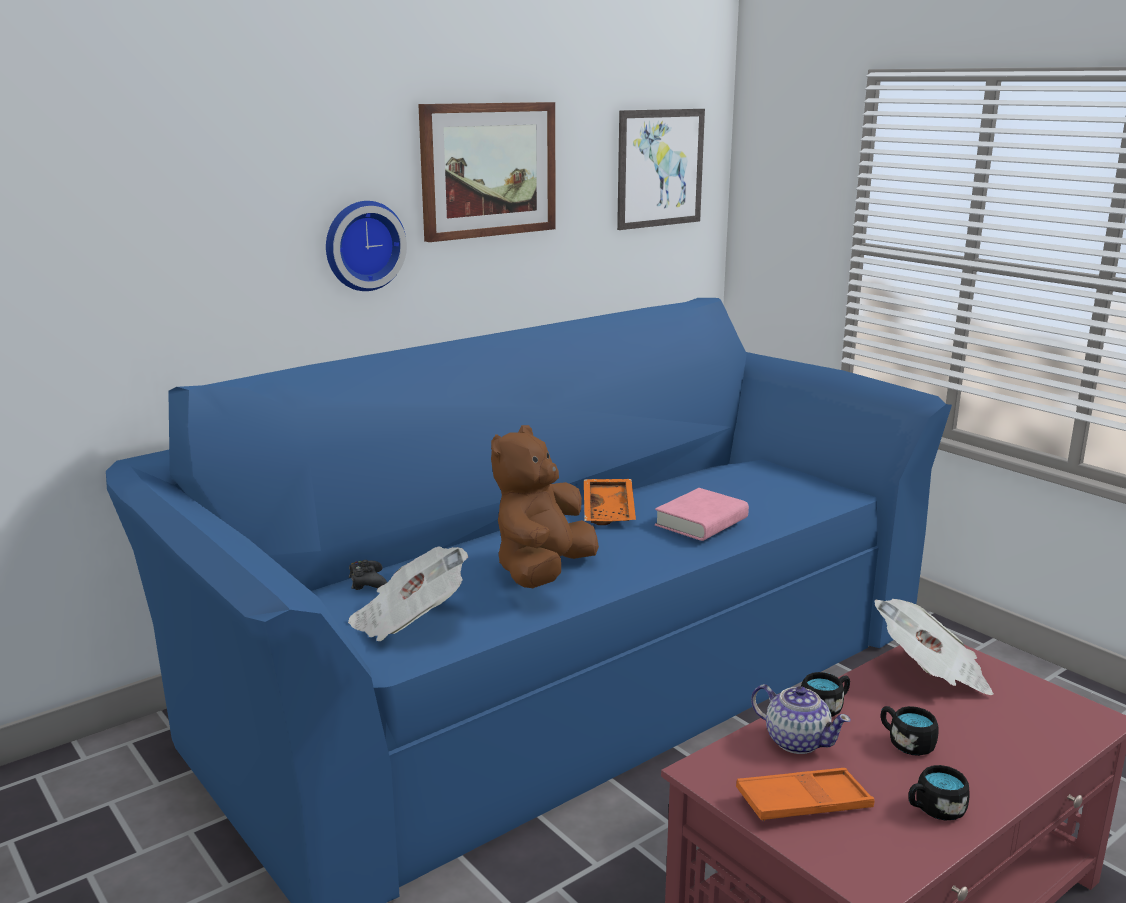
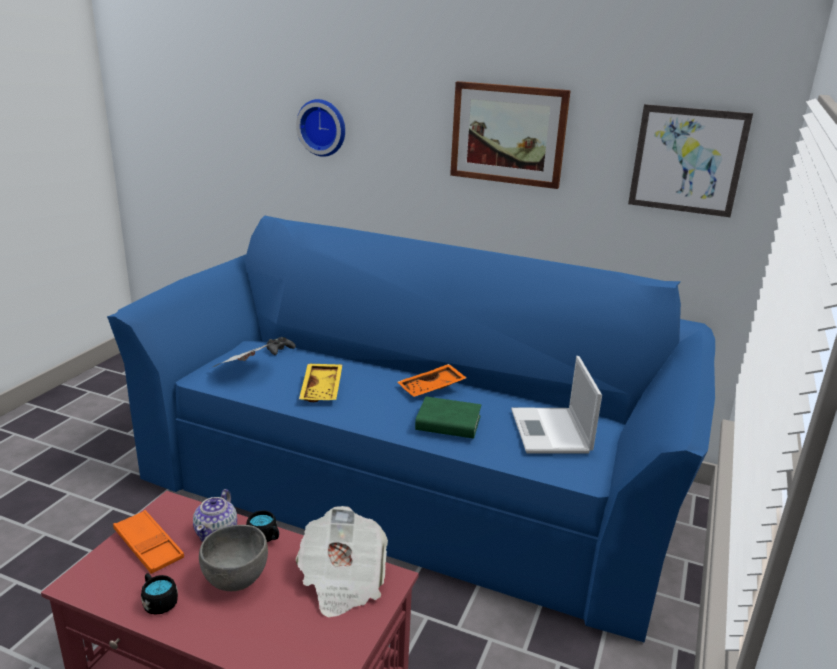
camera: 60 degrees right, 5 degrees up
wall clock [326,201,407,291] -> wall clock moved to [296,99,345,157]
brown plush toy [491,425,599,588] -> yellow tray [299,364,342,402]
pink book [655,488,749,541] -> green book [415,396,481,439]
black mug [881,706,938,756] -> grey bowl [199,525,268,591]
none -> laptop [511,356,602,454]

